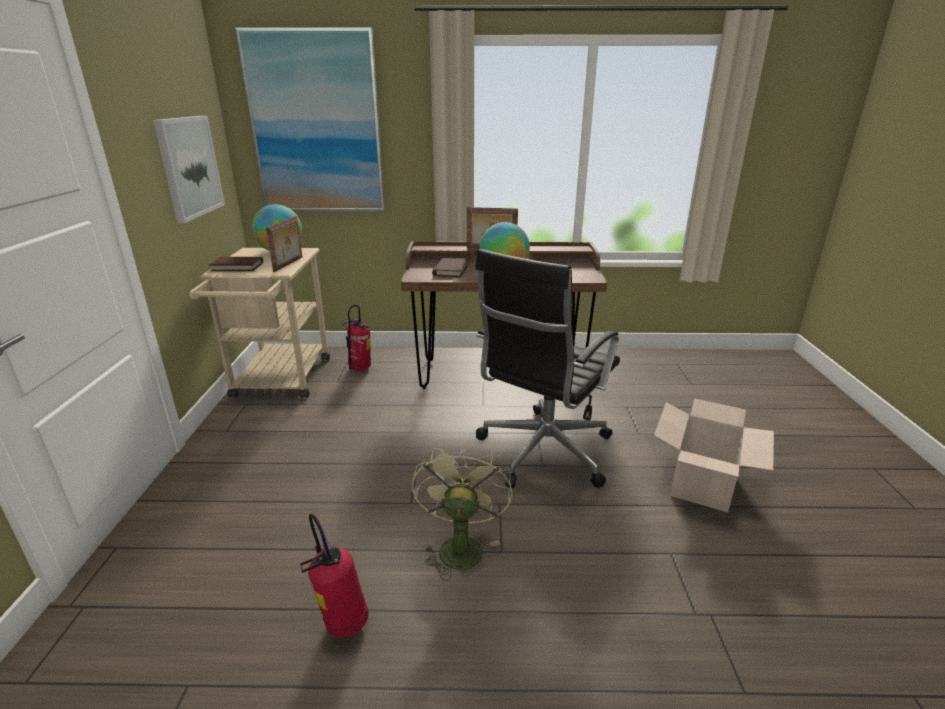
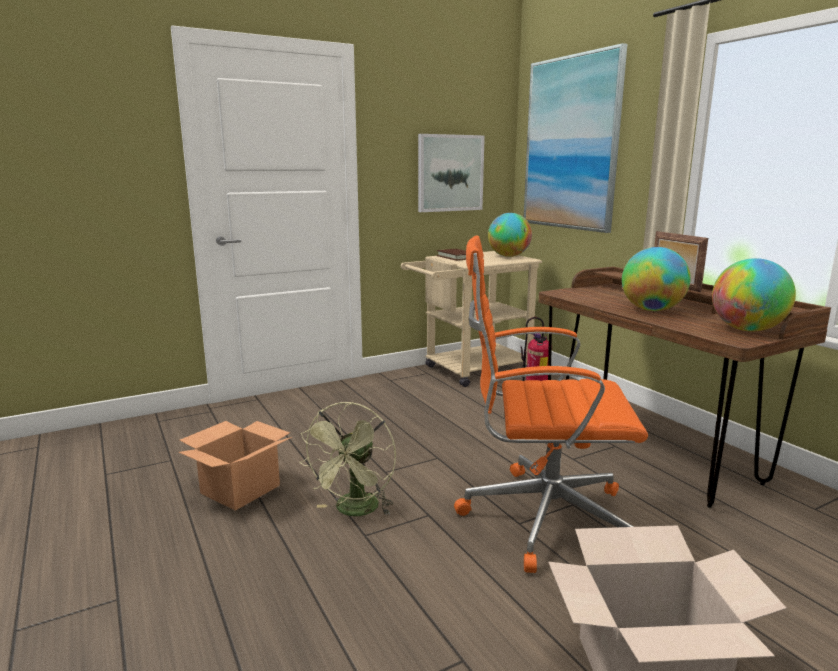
camera: 60 degrees right, 10 degrees down
picture frame [266,216,303,272] -> none
fire extinguisher [300,514,369,638] -> cardboard box [179,421,292,511]
green fan [412,443,513,581] -> green fan turned 135 degrees clockwise [299,402,396,516]
brown book [432,258,468,277] -> none
black office chair [475,249,620,488] -> orange office chair [454,236,648,573]
none -> globe [712,258,796,332]

